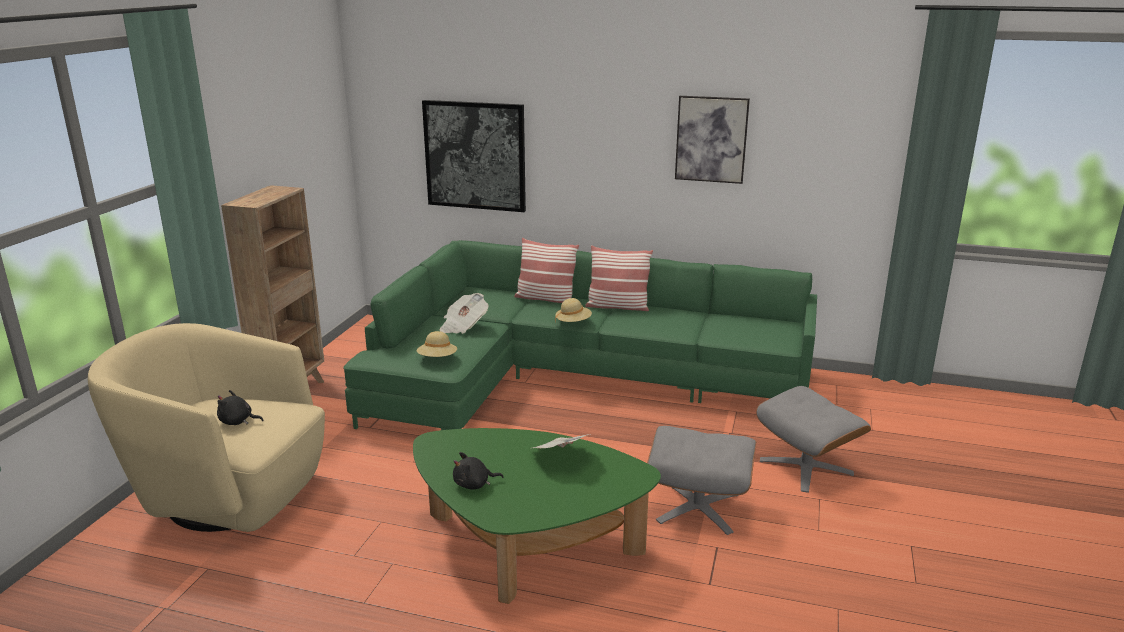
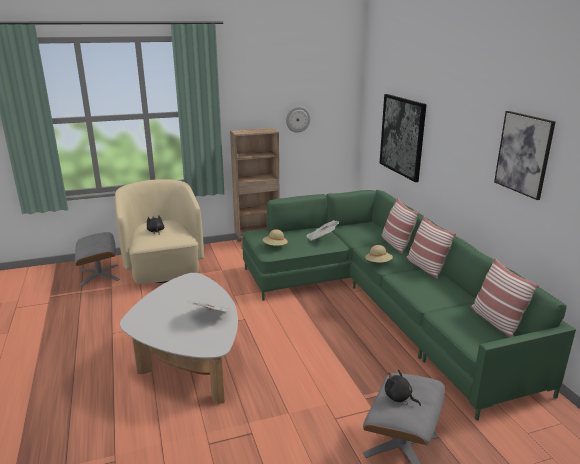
camera: 55 degrees right, 0 degrees up
green coffee table [413,428,661,604] -> white coffee table [120,273,238,405]
black plush toy [453,452,503,490] -> black plush toy moved to [385,370,421,406]
grey ottoman [647,426,756,535] -> grey ottoman moved to [75,232,120,286]
none -> wall clock [286,106,311,133]
none -> pillow [471,258,539,337]

